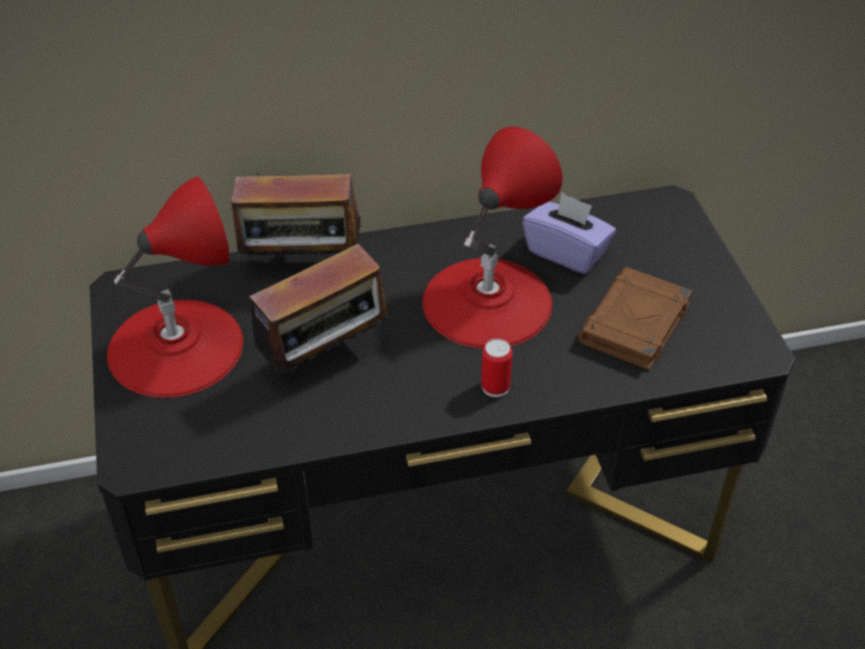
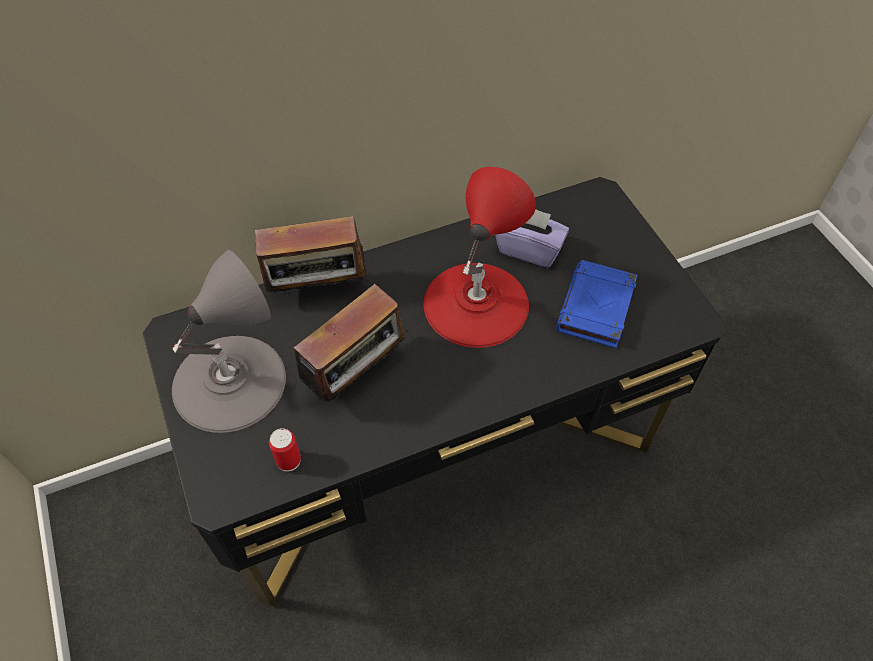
camera: 10 degrees left, 10 degrees up
red table lamp [107,176,243,398] -> grey table lamp [172,250,286,433]
can [481,339,512,397] -> can moved to [269,428,301,472]
brown book [578,267,692,370] -> blue book [556,260,638,348]

